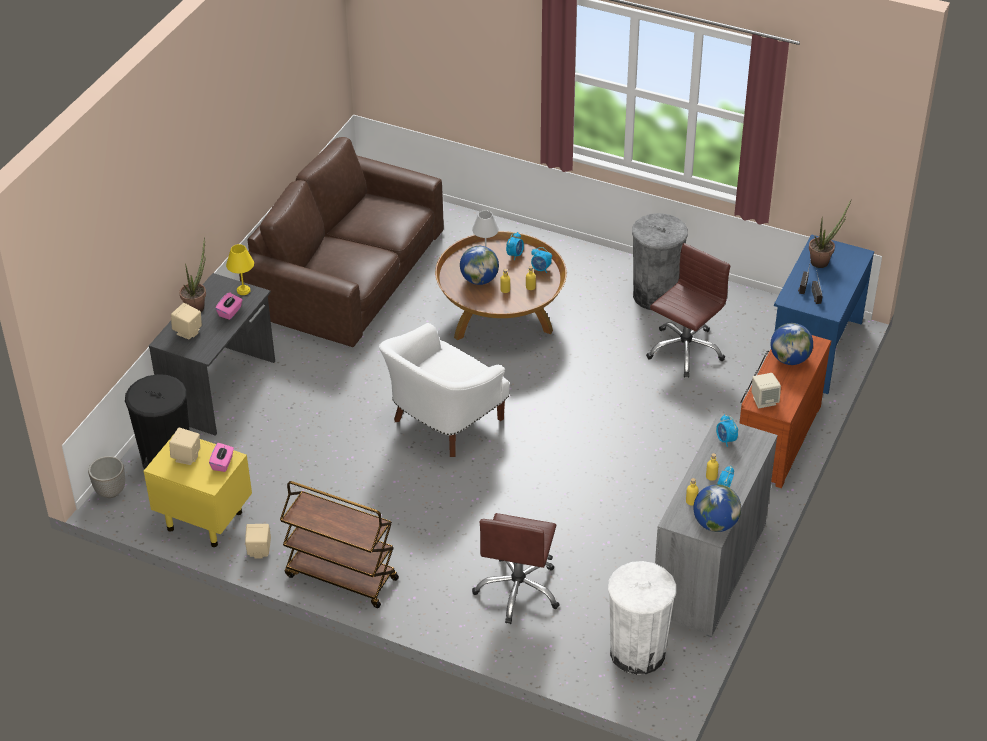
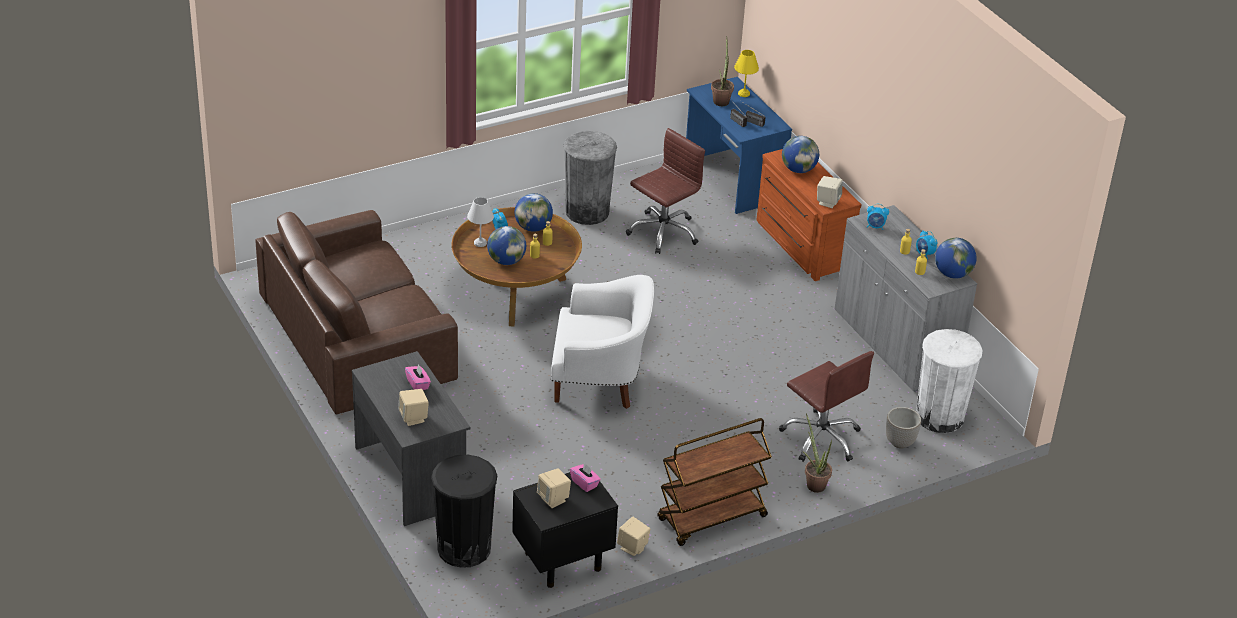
camera: 55 degrees left, 5 degrees down
planter [88,456,125,498] -> planter moved to [886,407,921,448]
yellow nightstand [144,436,252,547] -> black nightstand [512,472,618,588]
potted plant [179,237,206,312] -> potted plant moved to [803,414,832,493]
yellow table lamp [226,244,254,295] -> yellow table lamp moved to [734,50,759,97]
white armchair [379,323,510,457] -> white armchair turned 75 degrees counterclockwise [551,275,654,409]
alarm clock [531,247,552,273] -> globe [515,193,553,232]
brown office chair [646,243,730,378] -> brown office chair turned 60 degrees clockwise [626,128,705,254]

